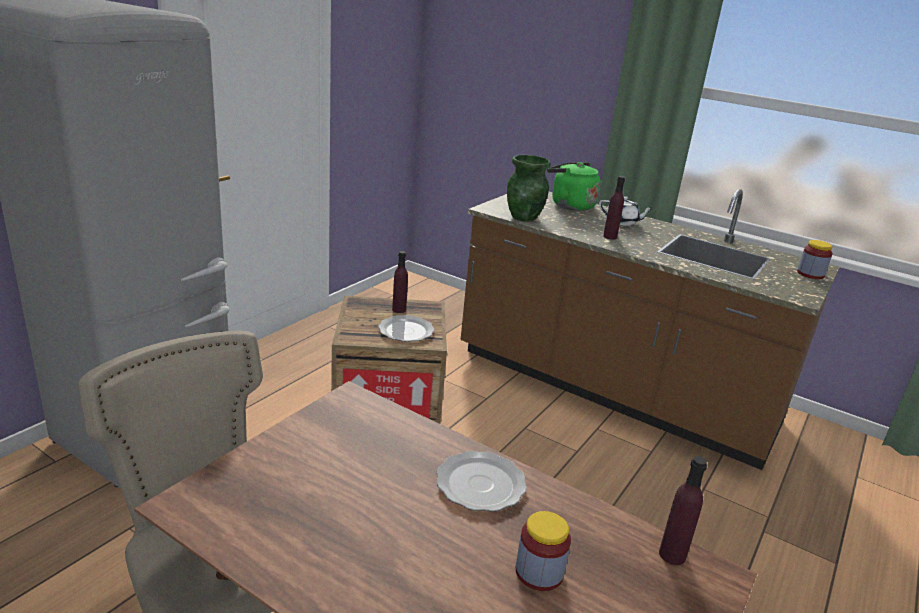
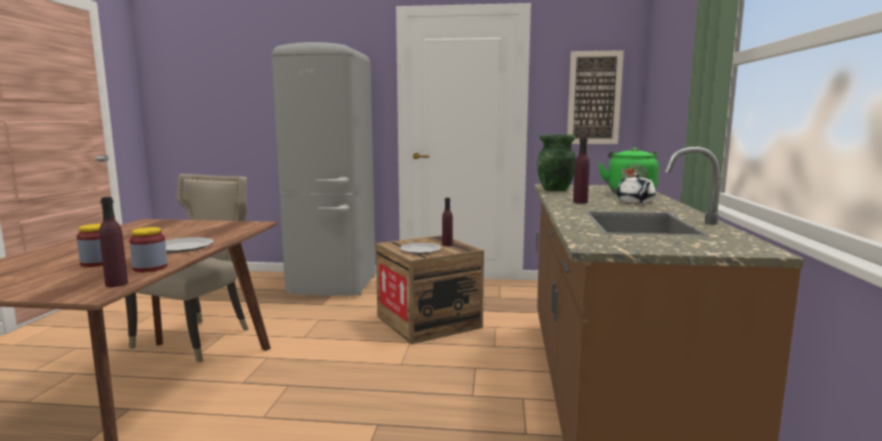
camera: 65 degrees right, 15 degrees down
jar [797,240,833,279] -> jar moved to [129,227,168,272]
none -> picture [567,50,624,144]

